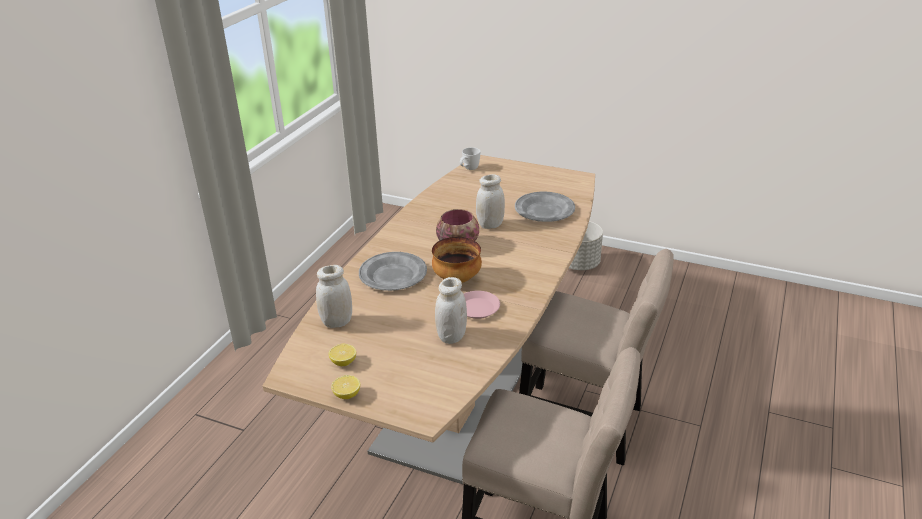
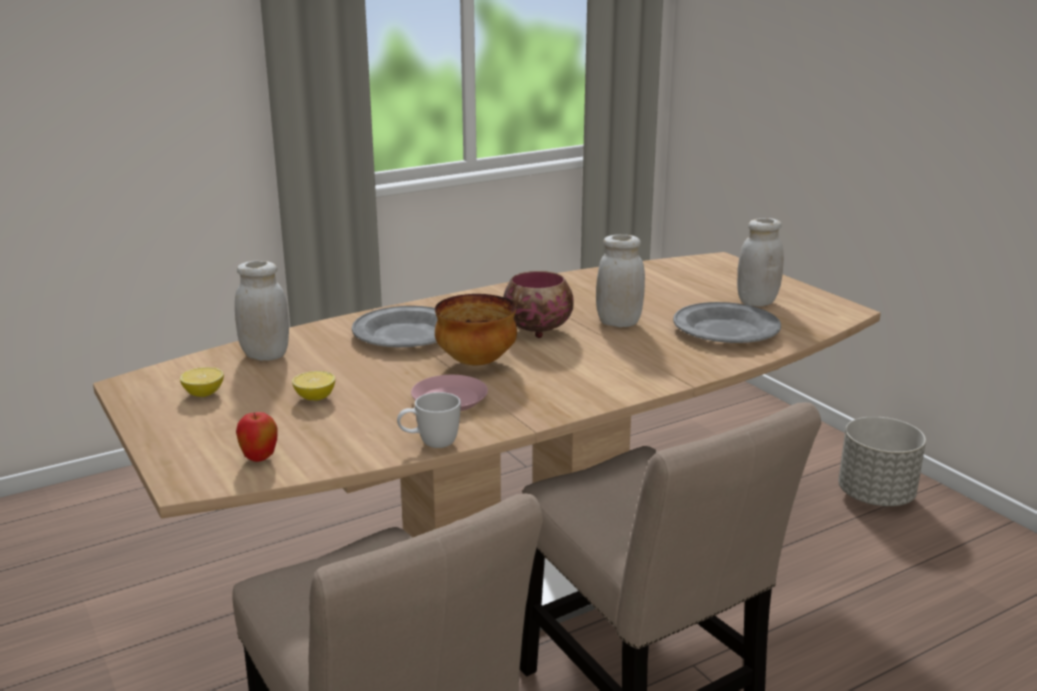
camera: 35 degrees right, 10 degrees down
lemon [331,375,360,399] -> lemon moved to [292,371,335,401]
white jar [435,277,467,344] -> white jar moved to [737,218,784,307]
white mug [460,147,480,170] -> white mug moved to [397,392,461,448]
none -> apple [236,412,277,462]

